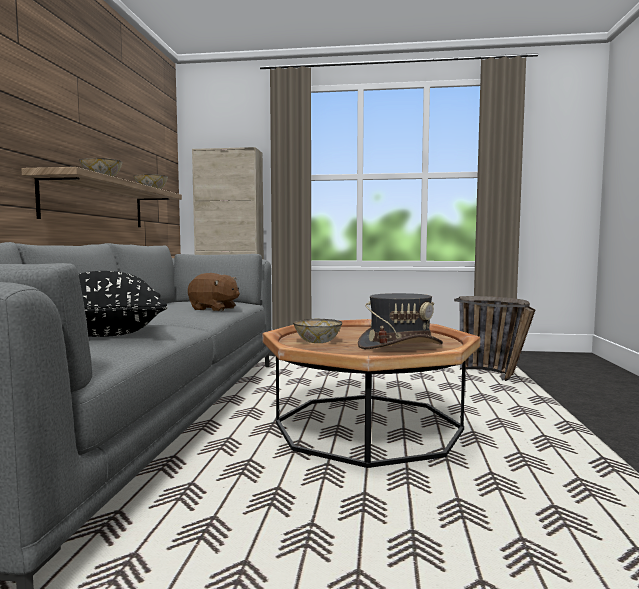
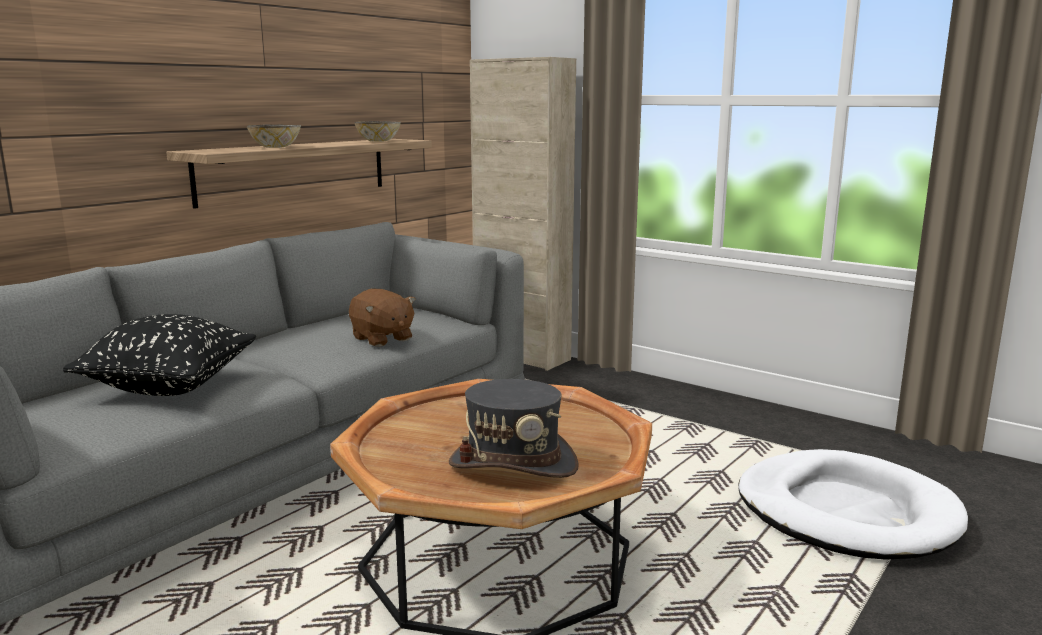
camera: 30 degrees right, 10 degrees up
bowl [293,318,342,343] -> none
basket [454,296,535,381] -> white dog bed [738,449,968,559]

